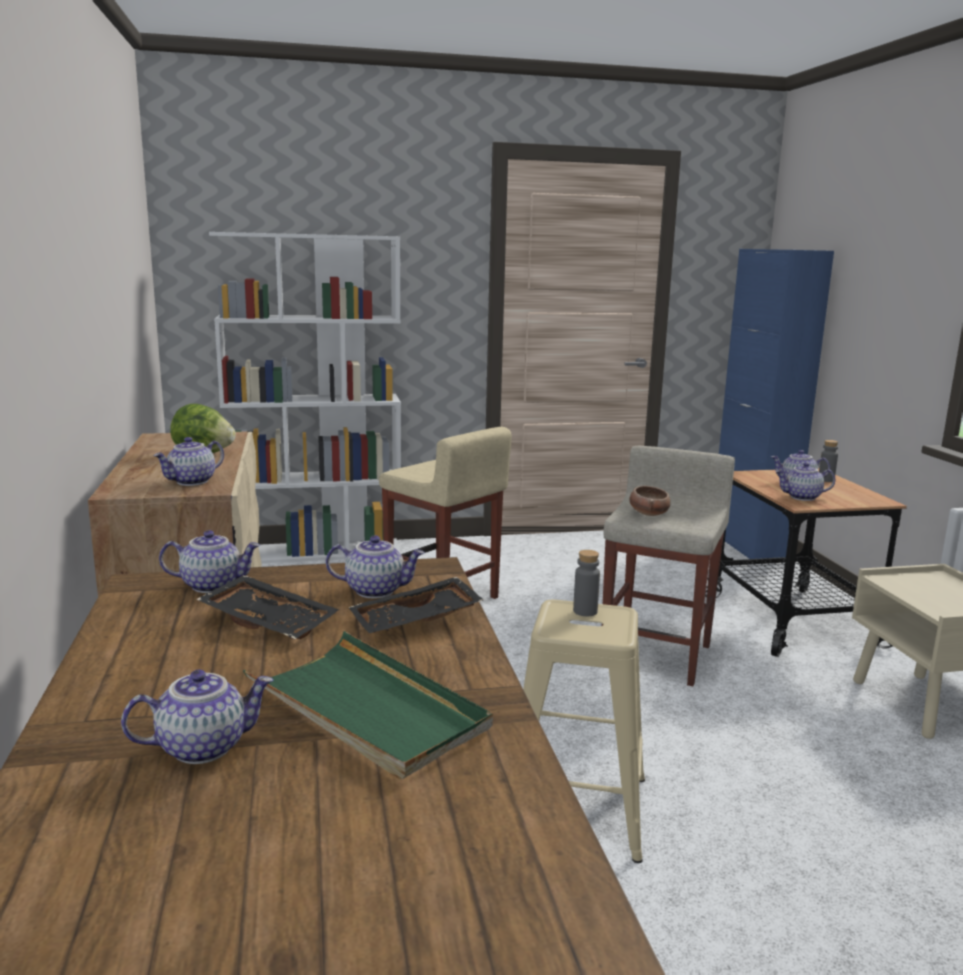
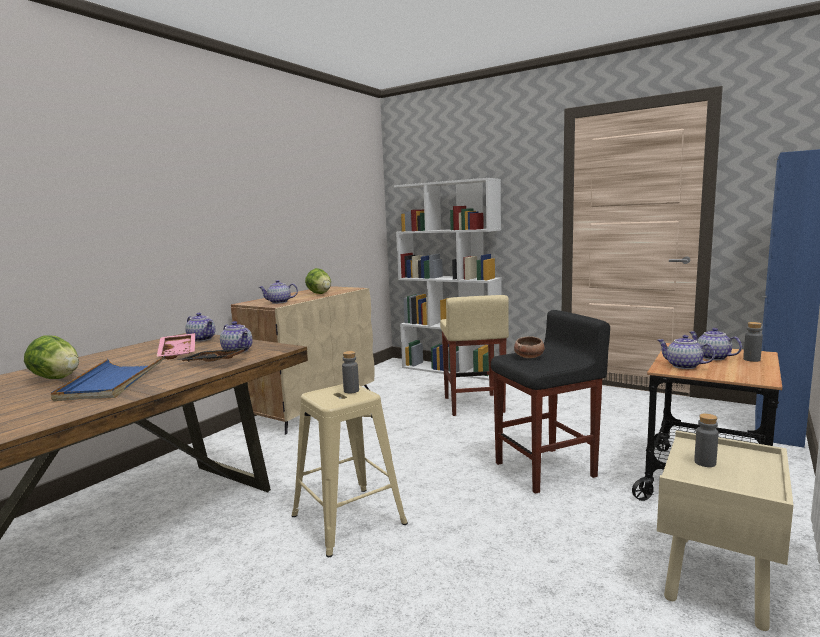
camera: 45 degrees right, 5 degrees down
teapot [121,670,273,764] -> lettuce [24,335,79,379]
black tray [196,575,339,639] -> pink tray [156,333,195,359]
green tray [243,631,493,779] -> blue tray [51,356,165,401]
beige stool [602,446,735,686] -> black stool [491,310,610,494]
none -> grey bottle [694,413,719,467]

